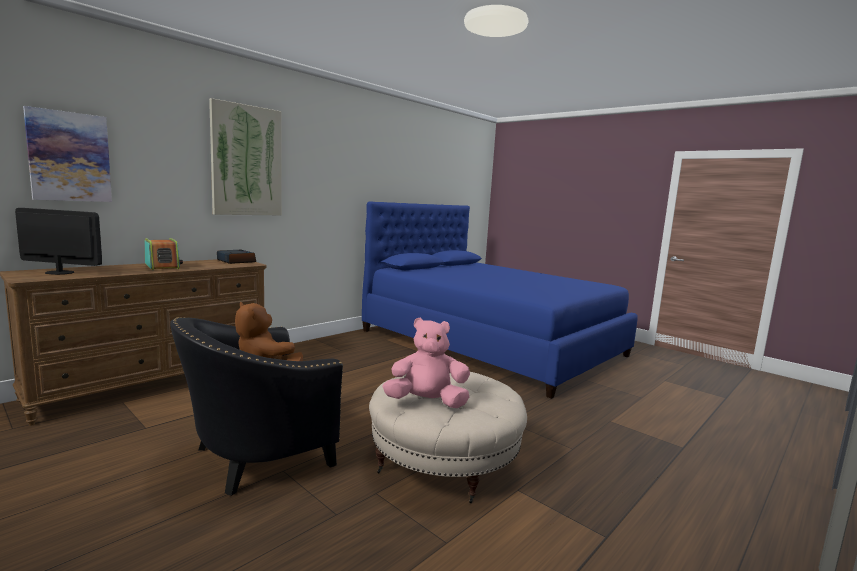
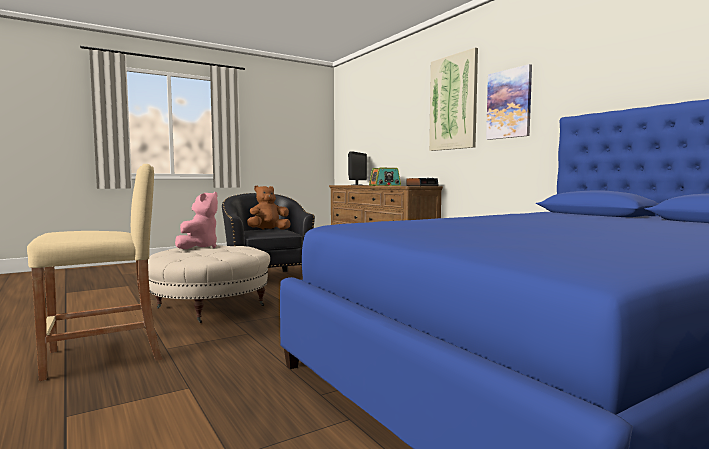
camera: 105 degrees right, 5 degrees down
picture [23,106,112,202] -> picture moved to [486,64,532,140]
none -> beige stool [27,164,163,381]

